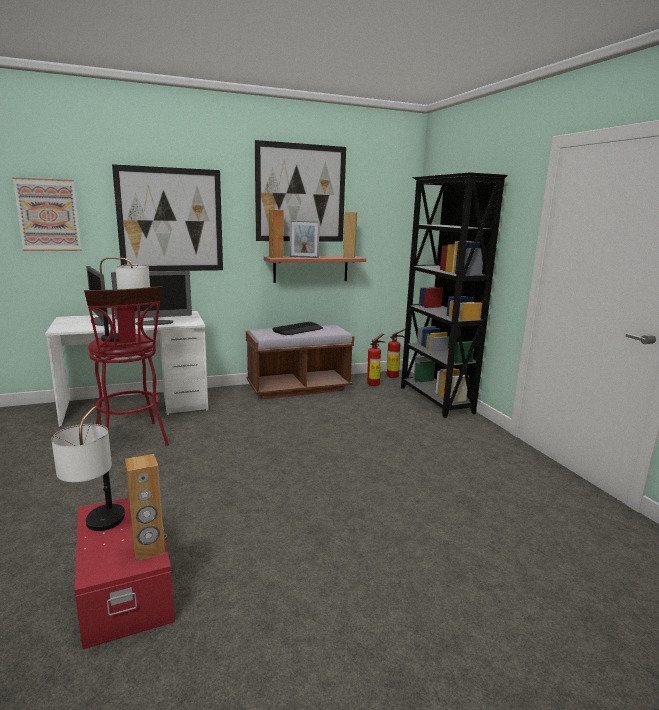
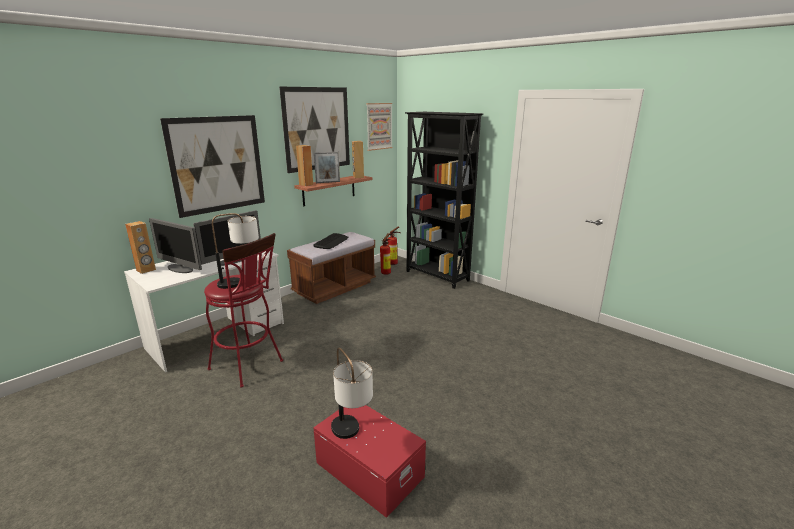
camera: 25 degrees left, 5 degrees up
picture [12,177,82,251] -> picture moved to [366,103,393,151]
brown speaker [125,454,165,561] -> brown speaker moved to [125,221,156,274]

